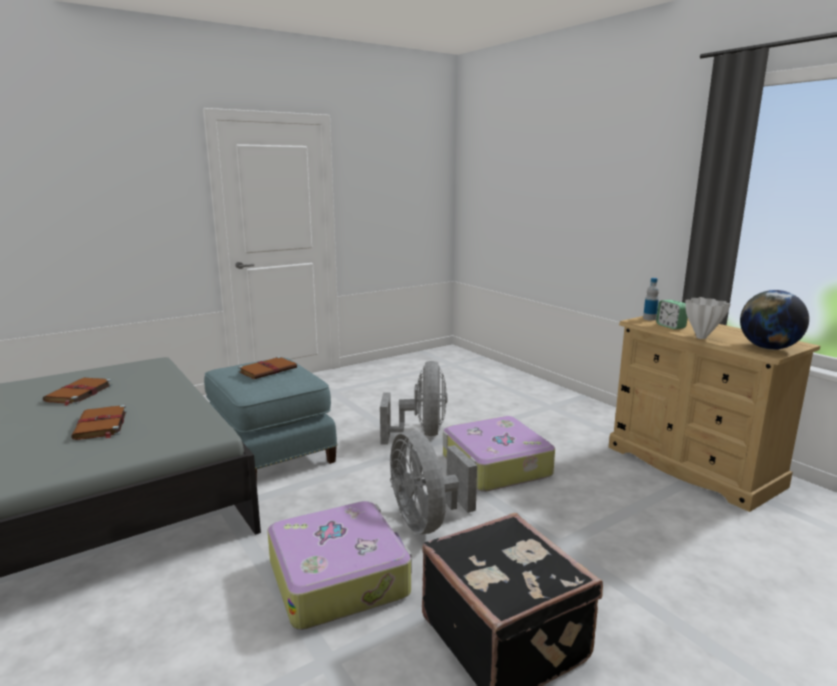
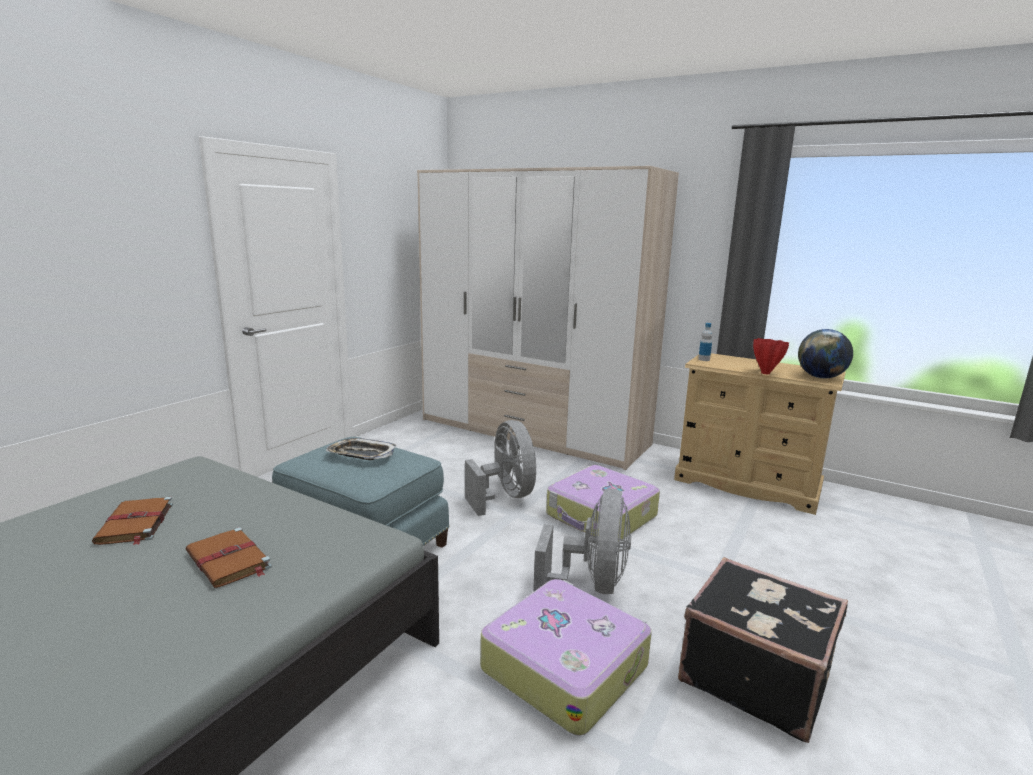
camera: 25 degrees left, 0 degrees up
brown book [238,356,297,379] -> tray [326,438,396,460]
grey fan [390,430,477,534] -> grey fan turned 120 degrees counterclockwise [533,488,631,594]
alarm clock [656,300,688,329] -> none
white vase [686,297,731,339] -> red vase [753,338,789,374]
none -> wardrobe [417,166,679,470]

